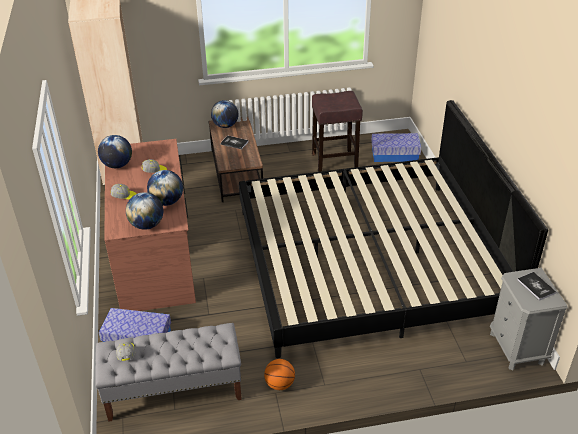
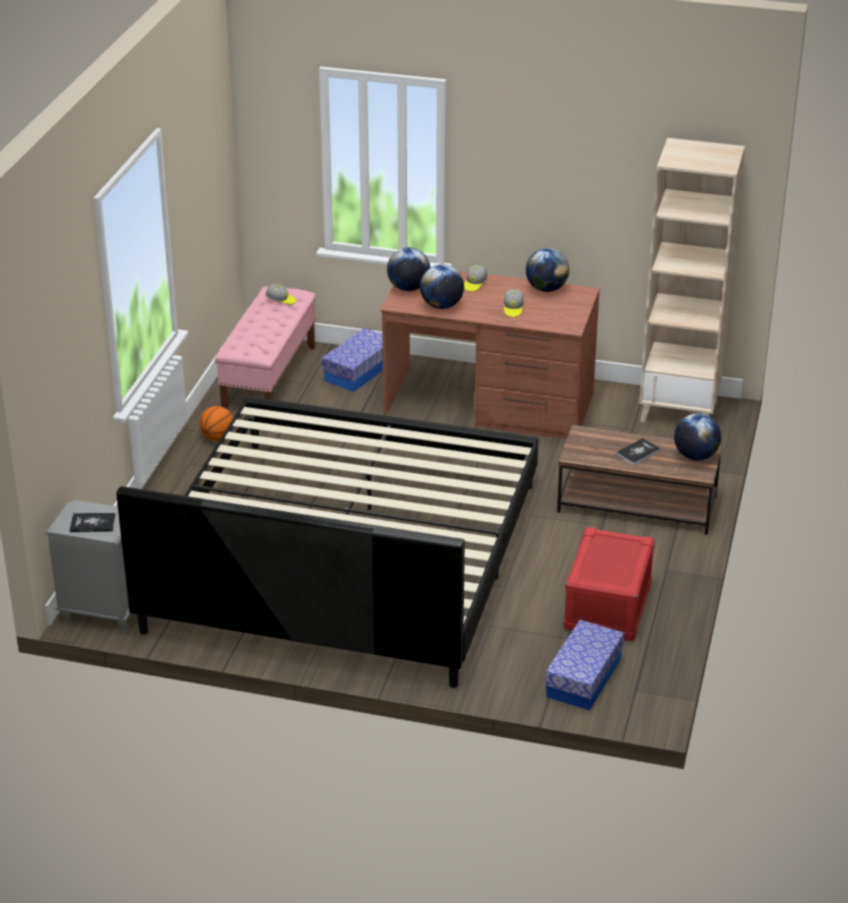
camera: 115 degrees right, 5 degrees down
grey bench [95,323,242,422] -> pink bench [215,286,316,409]
brown stool [312,91,363,172] -> red storage box [563,527,655,641]

